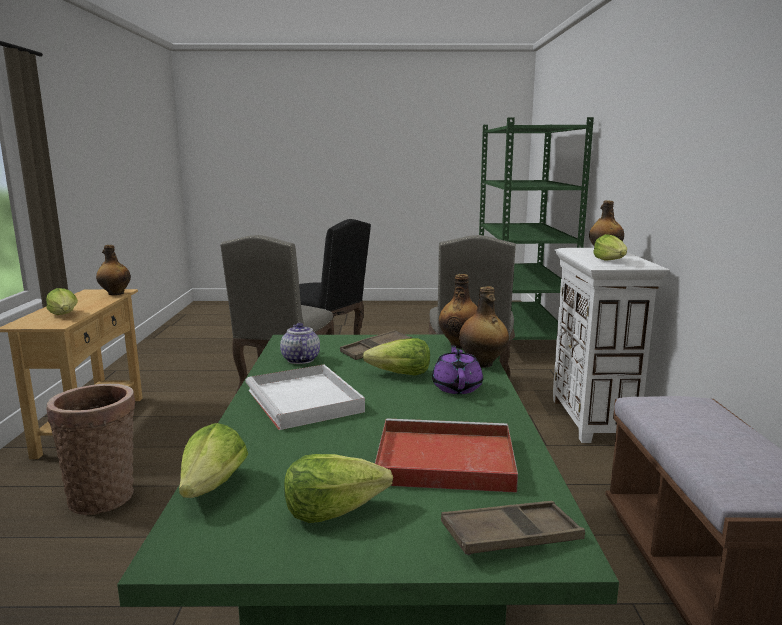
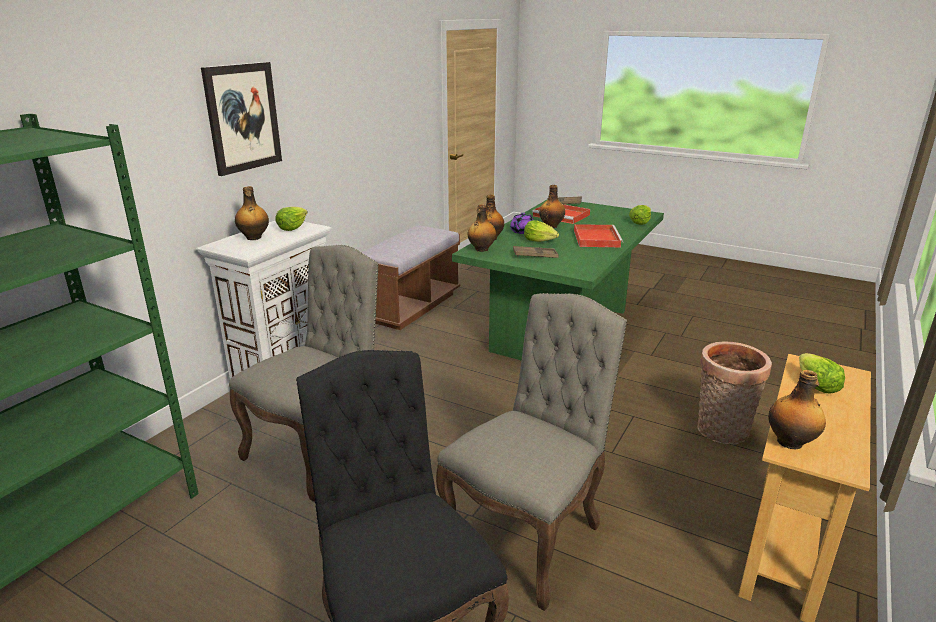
camera: 150 degrees left, 10 degrees up
white tray [245,365,365,430] -> red tray [574,224,623,247]
teapot [280,323,320,364] -> none
lettuce [284,454,393,523] -> none
none -> picture [201,62,282,176]
none -> bottle [539,185,565,228]

